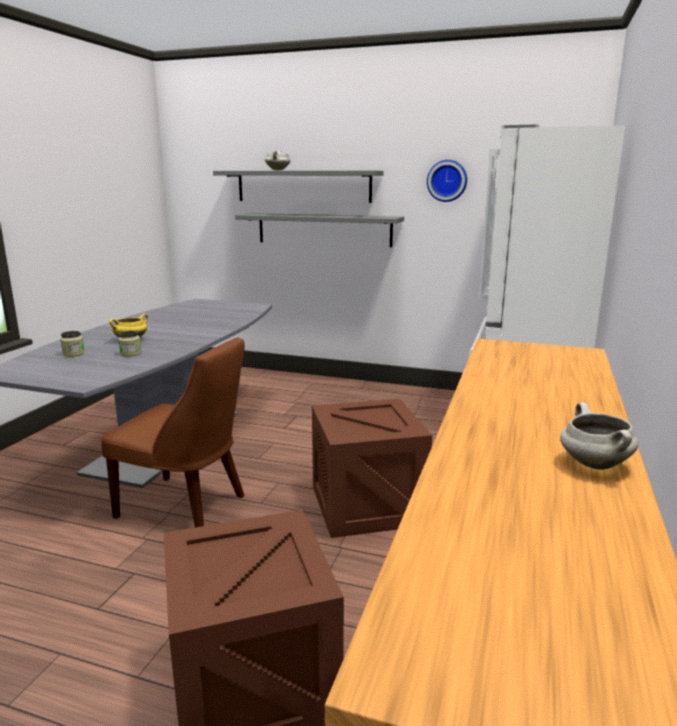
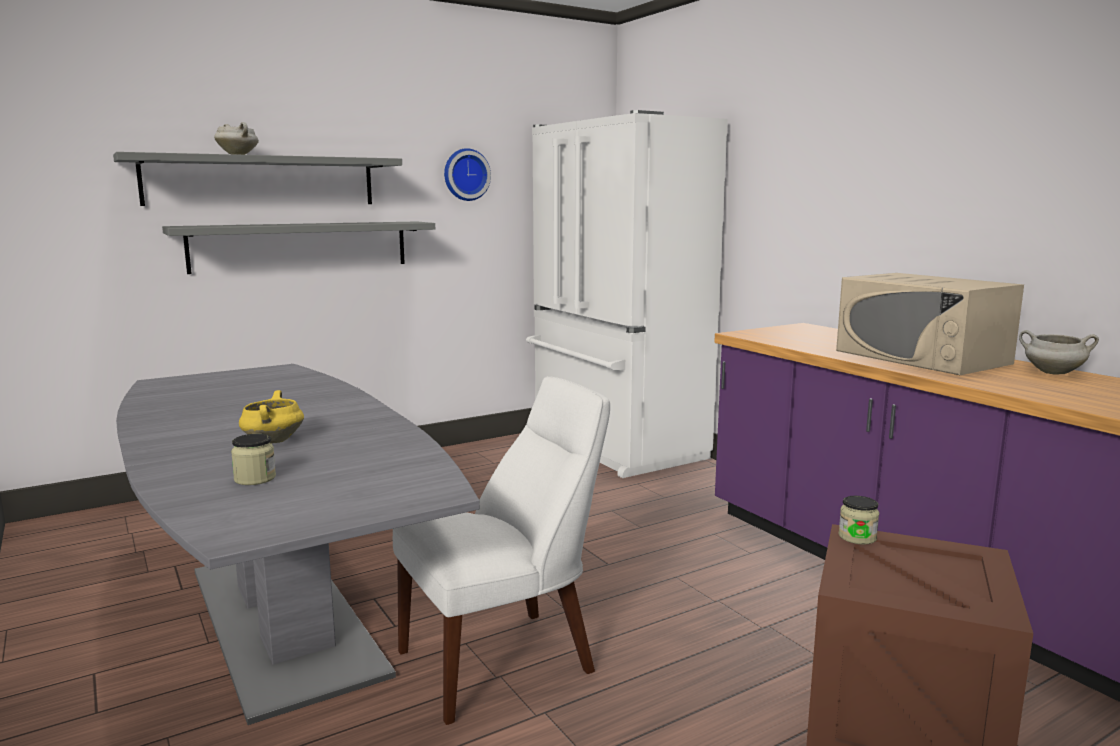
camera: 50 degrees left, 5 degrees down
brown chair [101,337,245,527] -> white chair [393,376,610,725]
jar [118,331,142,357] -> jar moved to [838,496,879,545]
crate [312,399,432,538] -> none
none -> beige microwave [836,273,1024,375]

